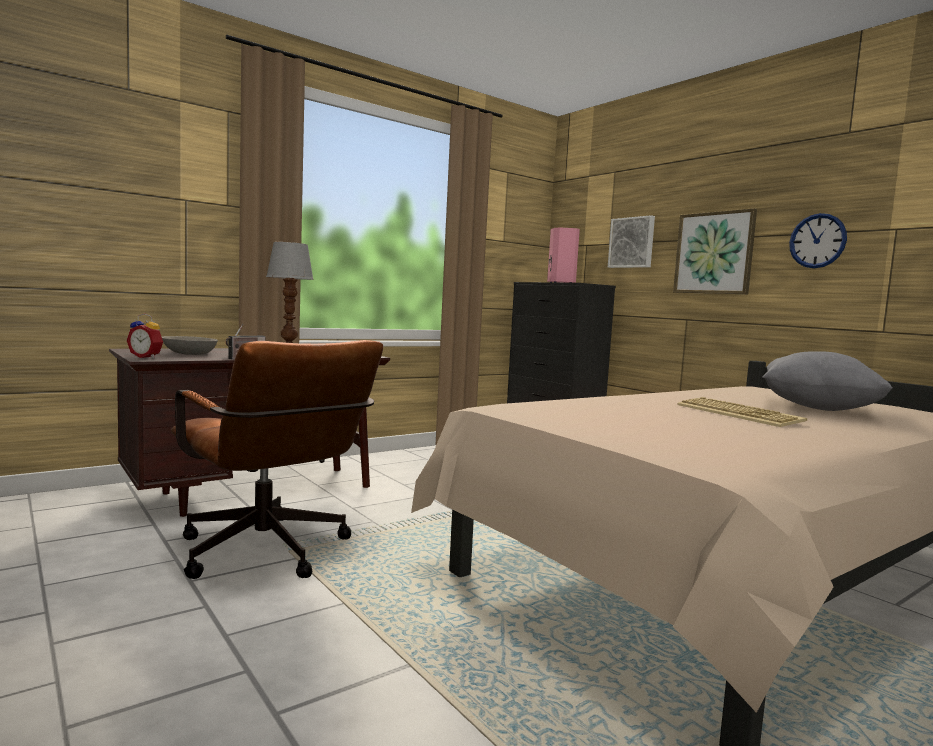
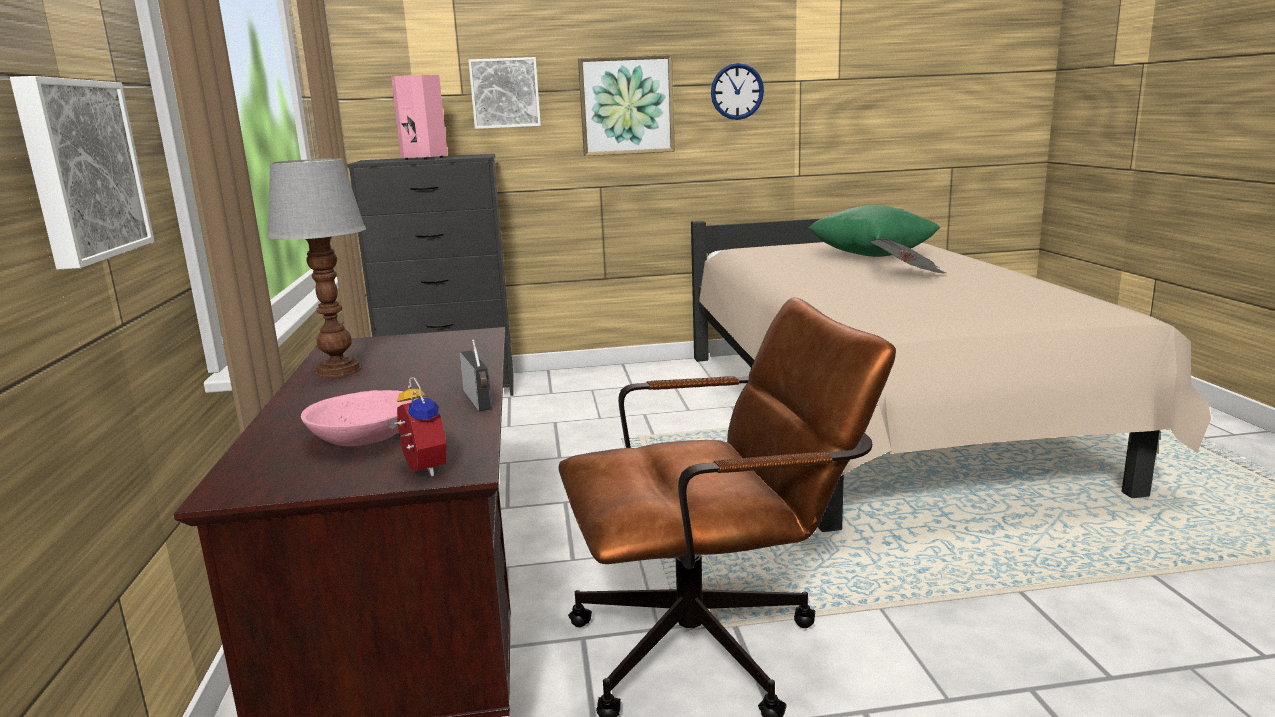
camera: 60 degrees left, 10 degrees up
alarm clock [127,313,163,358] -> alarm clock turned 75 degrees counterclockwise [388,377,447,477]
grey bowl [162,336,218,355] -> pink bowl [301,390,418,446]
keyboard [677,397,807,427] -> newspaper [871,238,946,273]
grey pillow [762,351,892,411] -> green pillow [808,205,940,257]
none -> picture [10,76,154,270]

